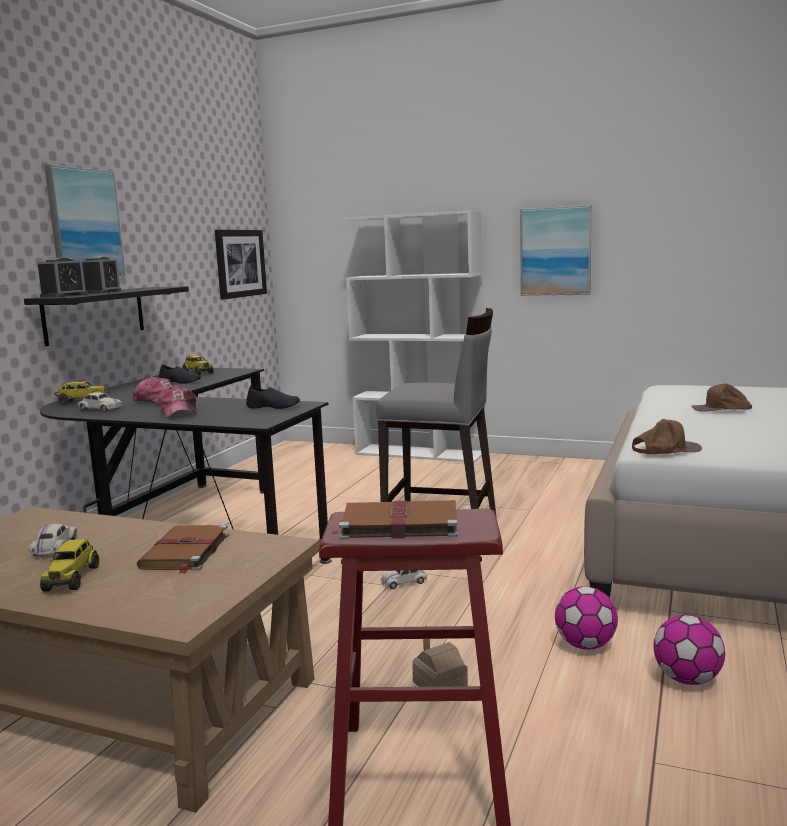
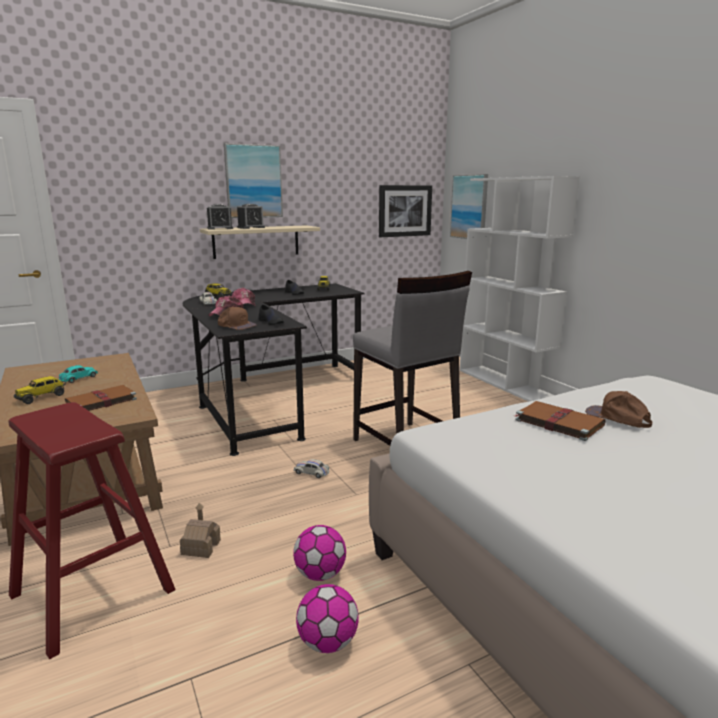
camera: 40 degrees right, 5 degrees up
black shelf [24,286,189,346] -> beige shelf [200,225,320,259]
white toy car [28,524,78,556] -> turquoise toy car [59,365,98,383]
brown book [331,500,458,540] -> brown book moved to [515,401,606,441]
picture [520,205,592,296] -> picture moved to [450,174,488,239]
brown cap [632,419,702,454] -> brown cap moved to [218,306,257,330]

